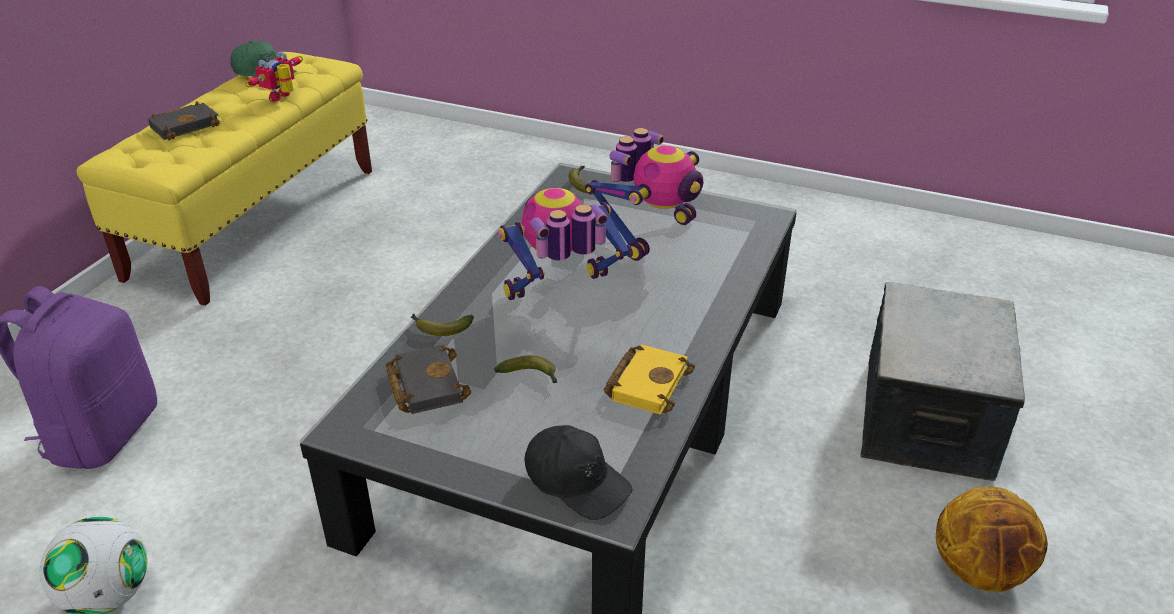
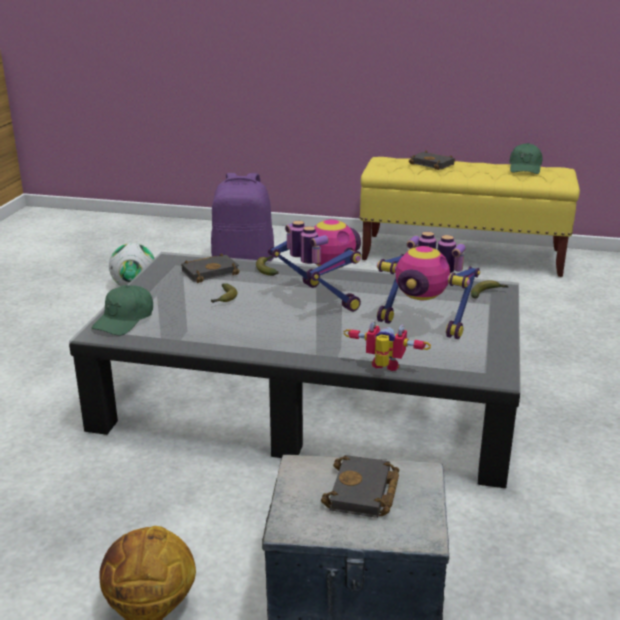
camera: 80 degrees right, 10 degrees down
toy robot [245,51,303,102] -> toy robot moved to [343,320,431,371]
black cap [525,425,633,520] -> green cap [92,285,153,335]
yellow book [604,345,695,415] -> none
none -> black book [321,455,399,518]

